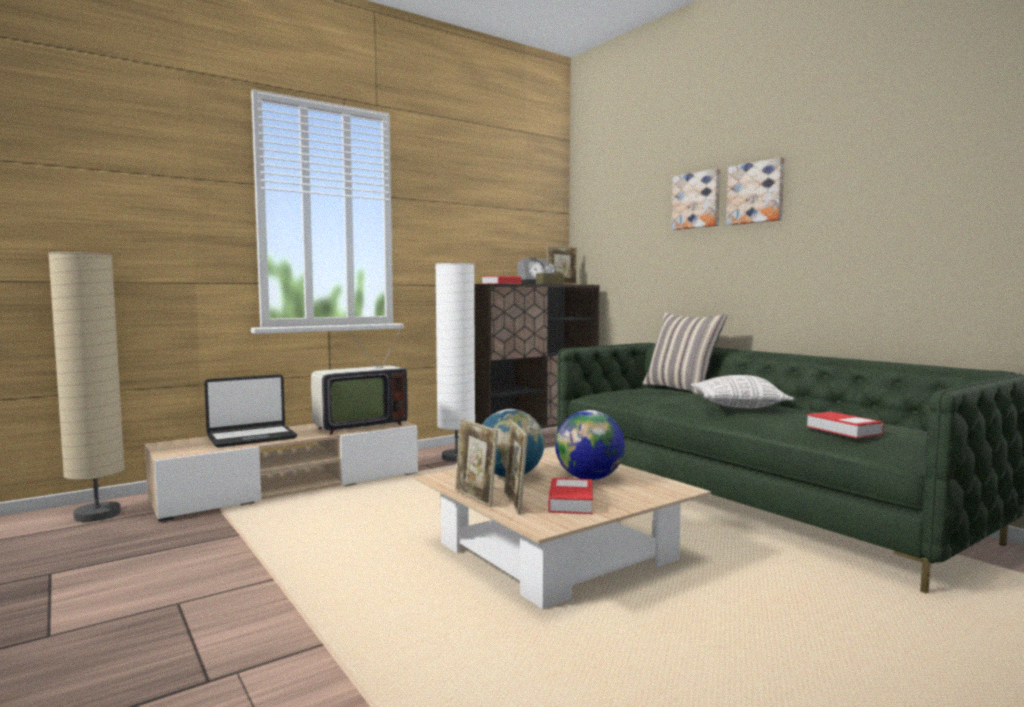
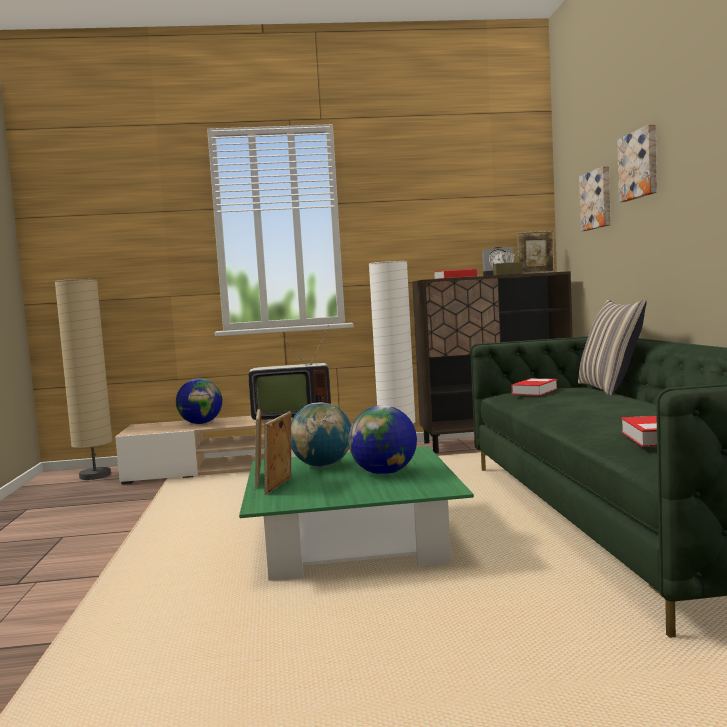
camera: 30 degrees right, 0 degrees up
laptop [204,374,297,448] -> globe [176,379,222,424]
beige coffee table [415,450,711,609] -> green coffee table [239,446,474,581]
book [548,478,593,514] -> book moved to [511,378,558,396]
pillow [691,375,794,408] -> none
picture [726,157,785,225] -> picture moved to [579,166,611,231]

